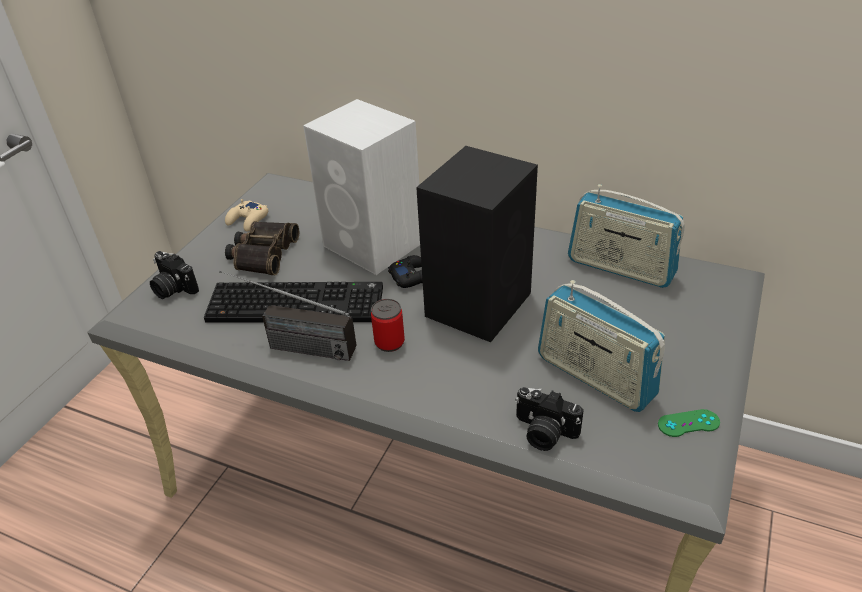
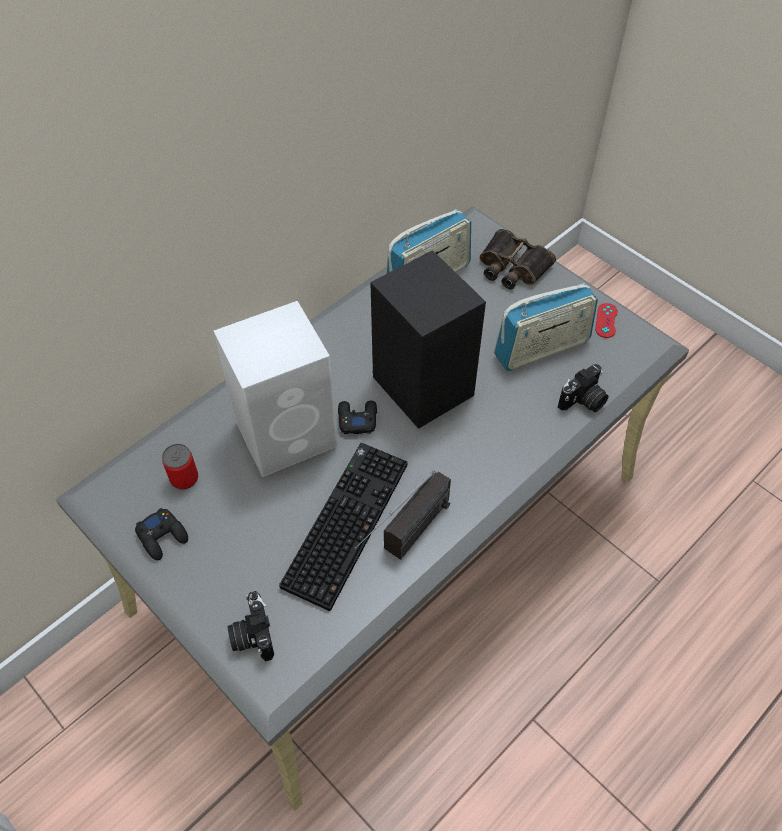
camera: 70 degrees left, 15 degrees up
camera [150,251,199,299] -> camera turned 105 degrees clockwise [227,591,274,661]
beige game controller [225,199,268,231] -> black game controller [135,508,188,560]
binoculars [225,221,299,275] -> binoculars moved to [480,229,556,289]
can [371,299,405,352] -> can moved to [162,444,198,490]
green game controller [658,409,720,437] -> red game controller [595,303,618,338]

